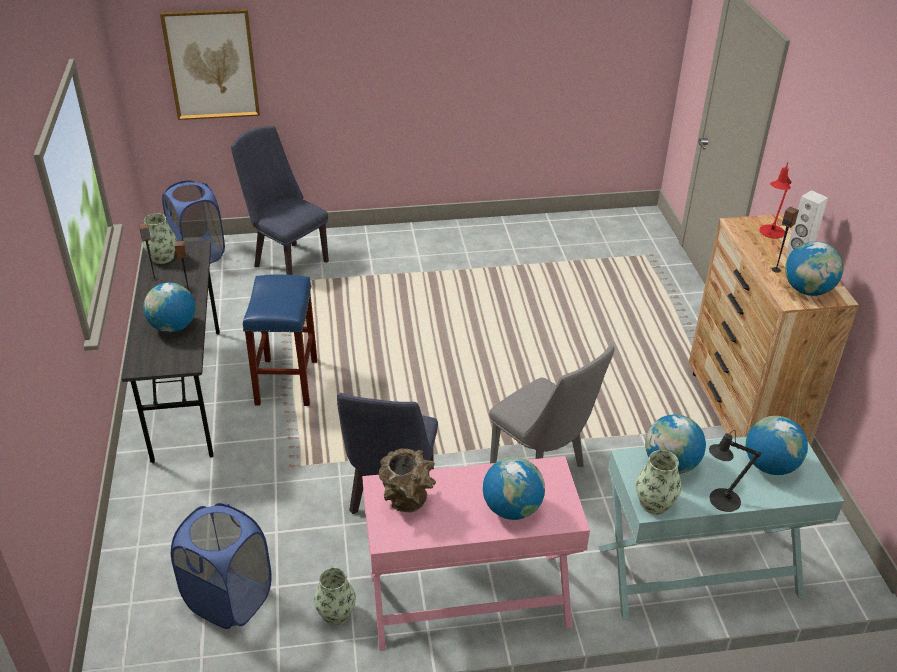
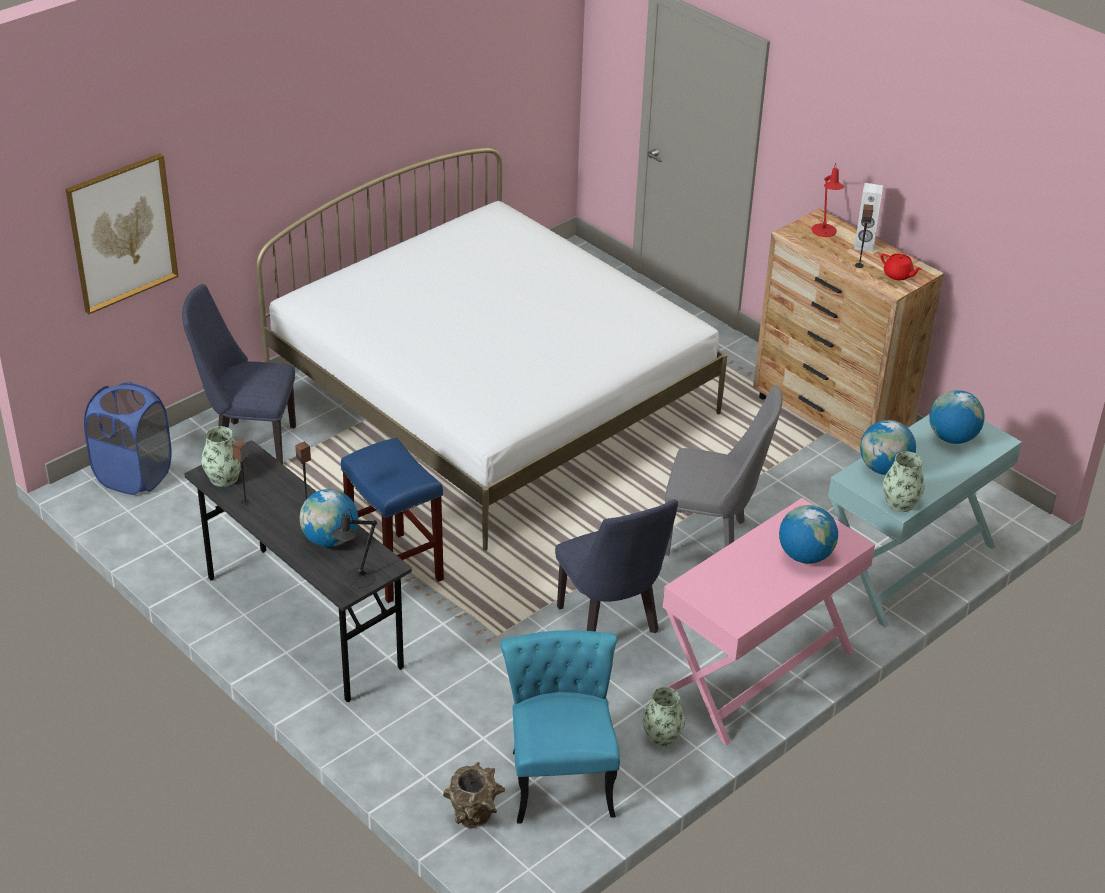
camera: 35 degrees left, 0 degrees up
blue laundry basket [171,503,272,629] -> turquoise chair [500,630,620,823]
brown vase [379,449,436,512] -> brown vase moved to [443,762,505,828]
black table lamp [709,430,761,512] -> black table lamp moved to [332,510,377,588]
globe [785,241,843,296] -> red teapot [881,254,922,280]
none -> white bed [256,147,728,551]

